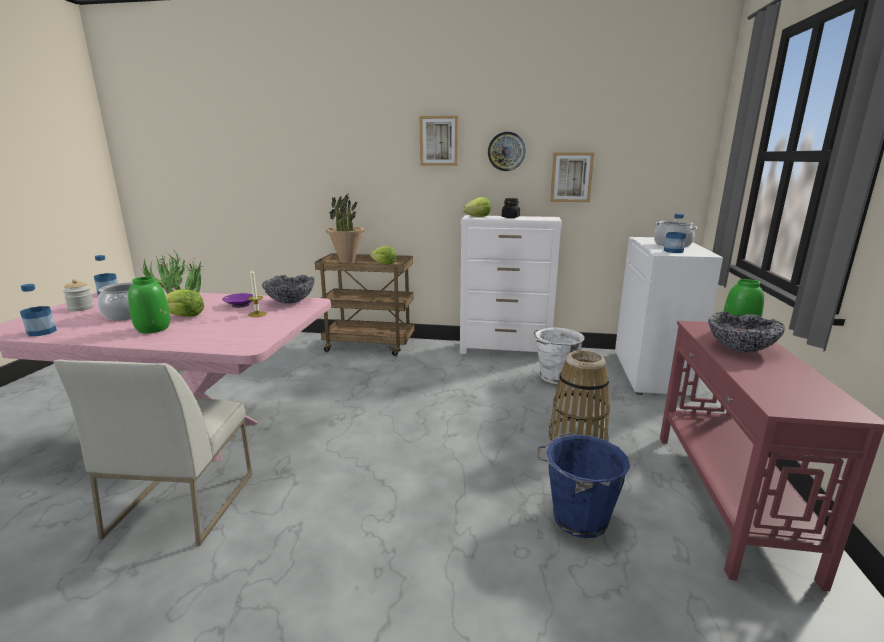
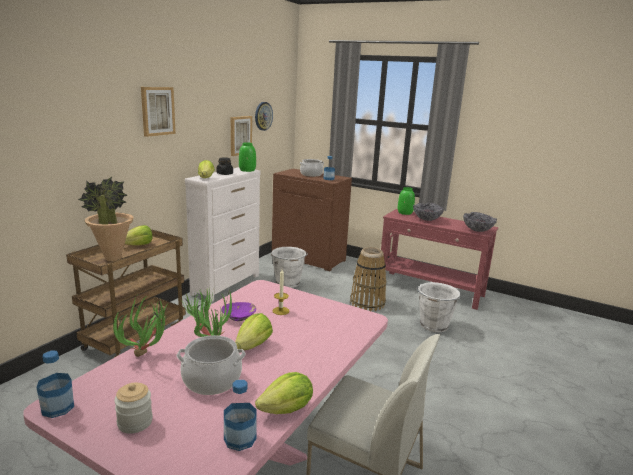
camera: 70 degrees left, 0 degrees up
green vase [128,277,170,334] -> green vase moved to [239,143,256,172]
bowl [262,275,314,304] -> bowl moved to [463,212,497,232]
wall clock [488,132,526,171] -> wall clock moved to [255,102,273,131]
blue bucket [537,432,630,538] -> white bucket [416,282,460,332]
white cabinet [615,237,723,398] -> brown cabinet [272,169,352,271]
none -> lettuce [255,372,313,414]

